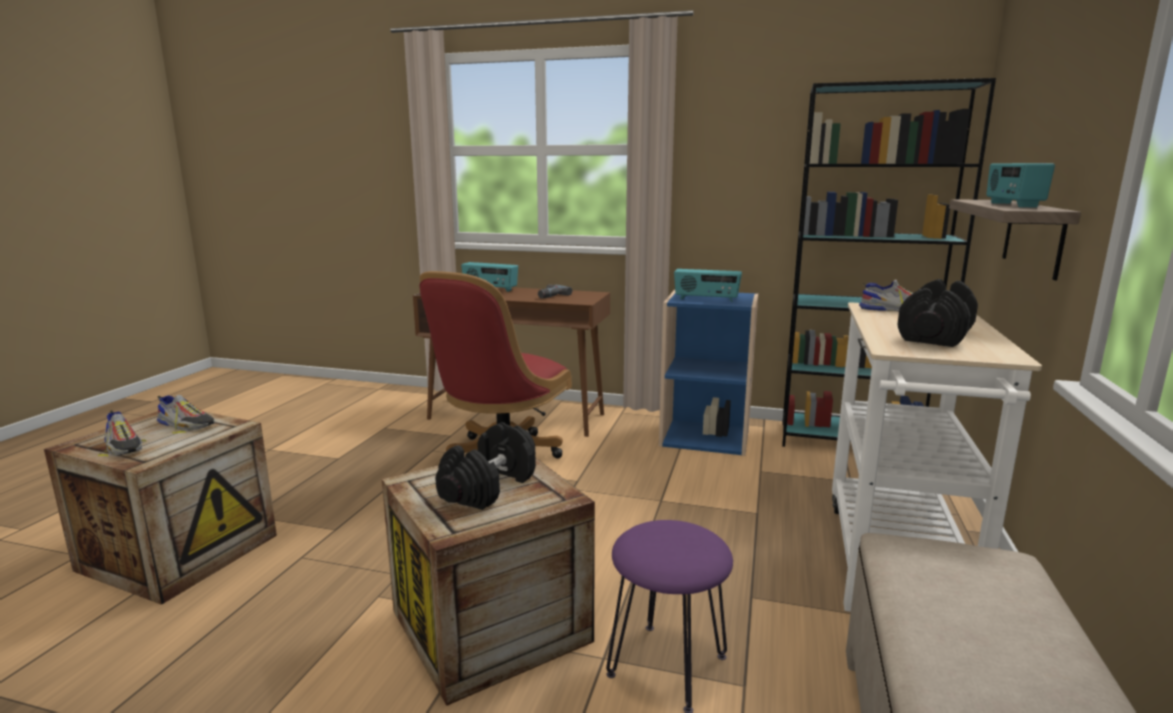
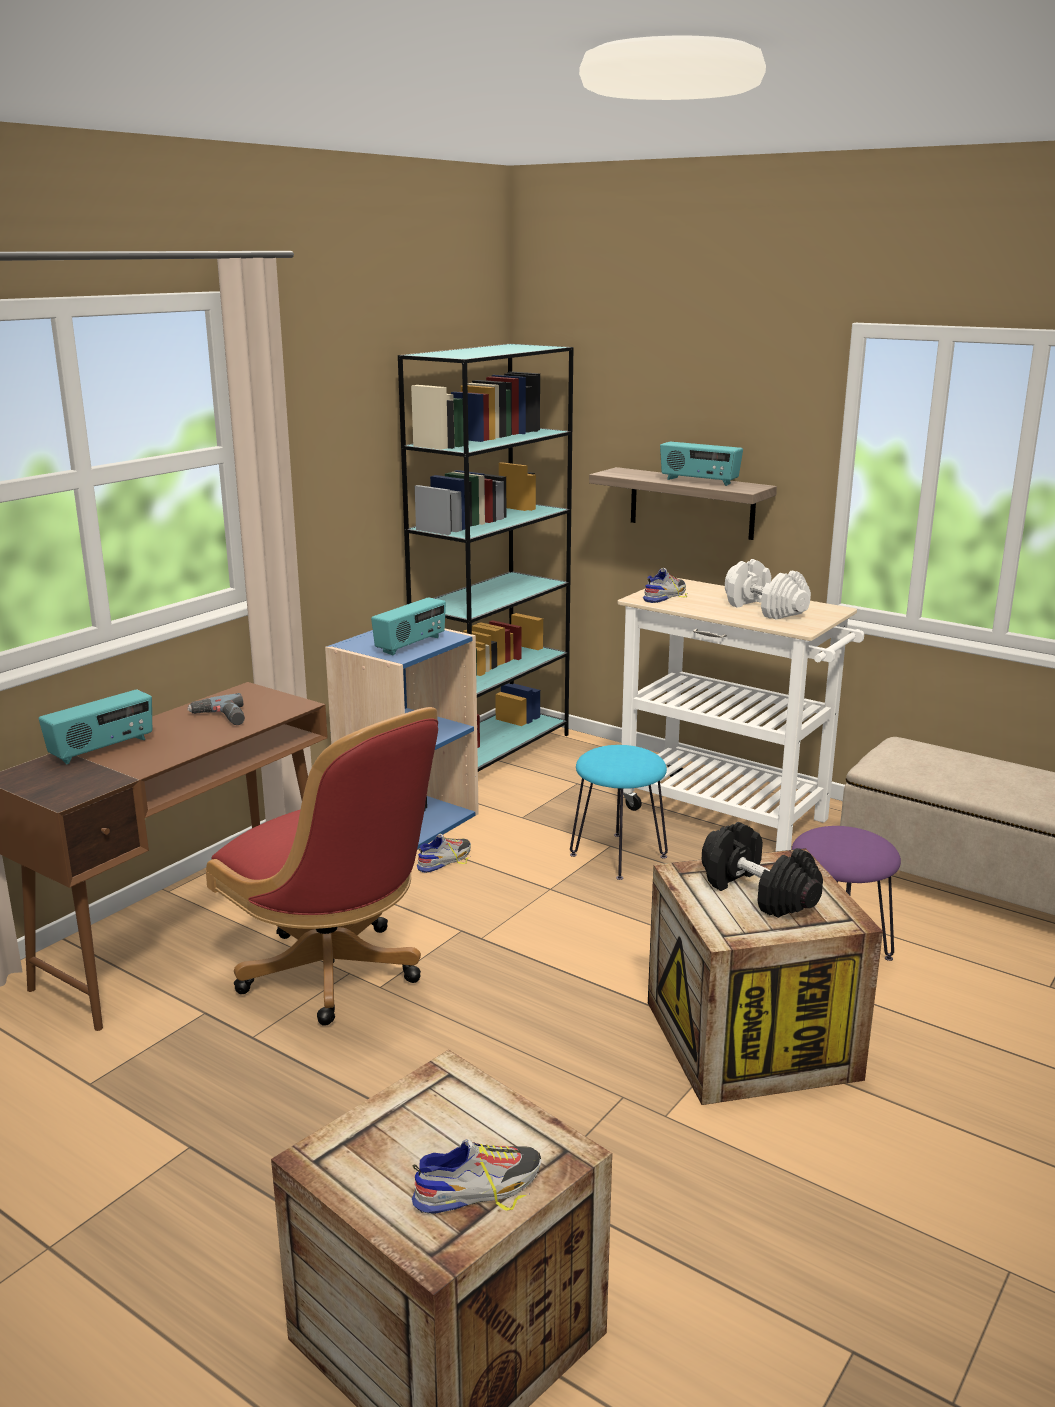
camera: 70 degrees left, 5 degrees up
shoe [157,395,215,433] -> shoe moved to [417,834,471,873]
black dumbbell [897,279,978,347] -> white dumbbell [725,559,811,620]
none -> turquoise stool [570,745,668,880]

